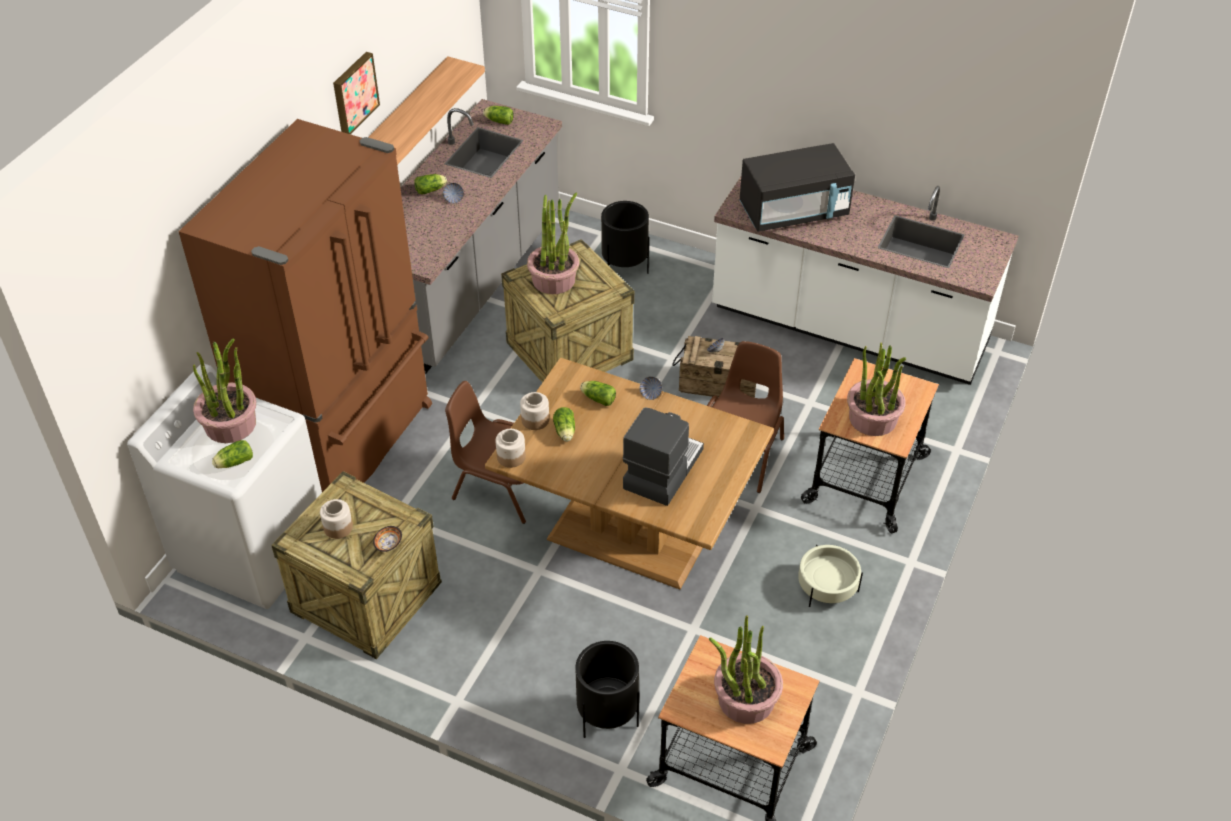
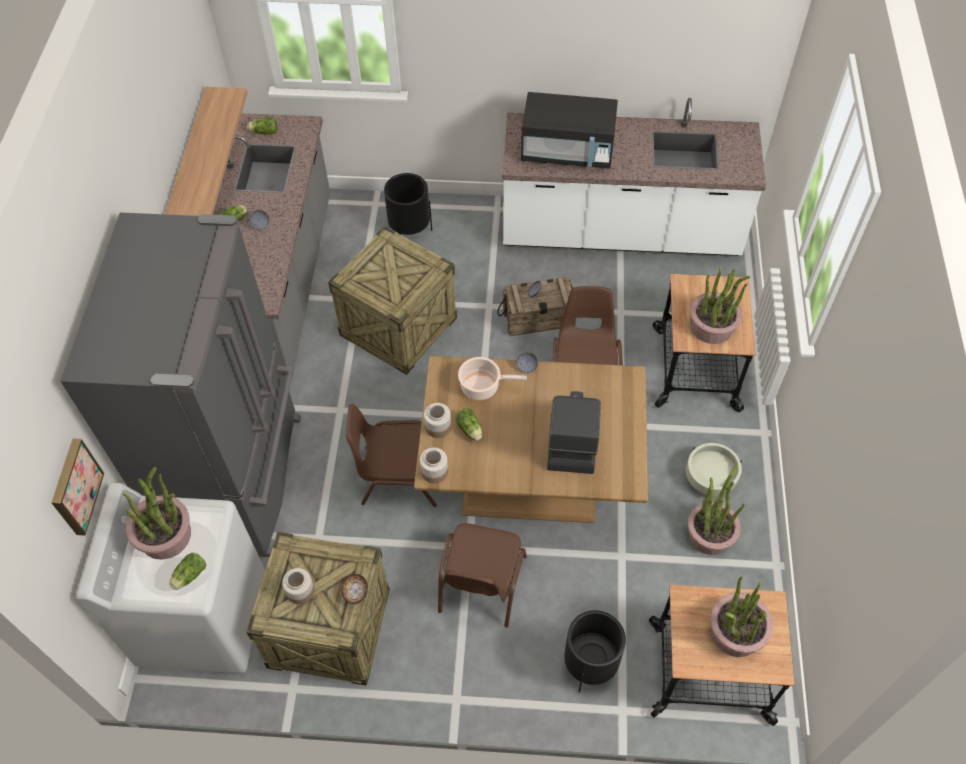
camera: 20 degrees left, 10 degrees up
brown fridge [179,119,432,492] -> grey fridge [60,212,301,557]
picture [333,52,380,134] -> picture moved to [51,439,104,535]
potted plant [527,192,579,294] -> potted plant moved to [688,464,745,555]
lettuce [580,381,616,406] -> cooking pot [458,357,527,400]
black microwave [740,143,855,232] -> black microwave turned 45 degrees clockwise [521,92,618,169]
none -> brown chair [438,523,527,628]

